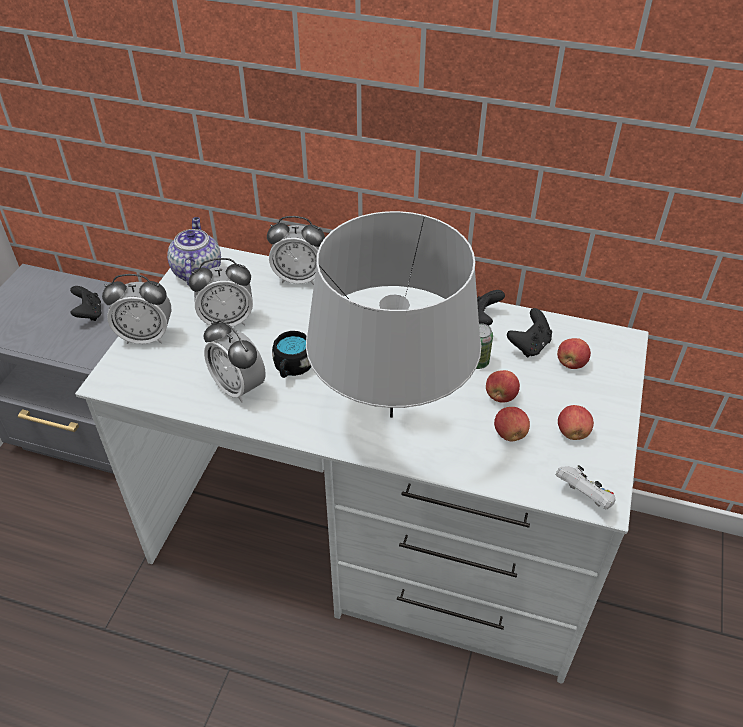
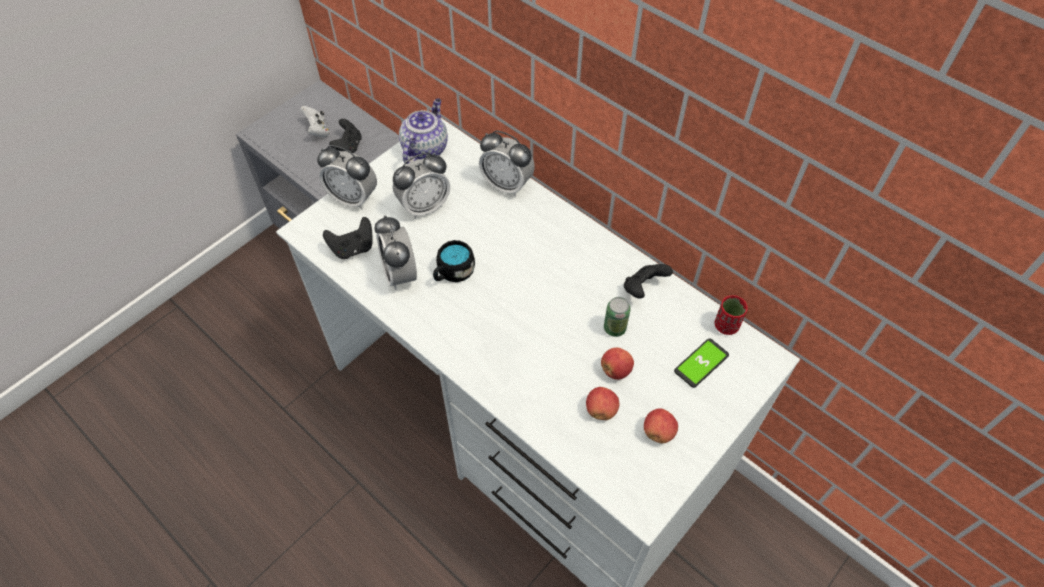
camera: 25 degrees right, 10 degrees up
alarm clock [189,258,253,327] -> alarm clock turned 45 degrees counterclockwise [393,152,450,219]
grey table lamp [306,211,481,418] -> none
black game controller [507,308,552,357] -> black game controller moved to [323,217,372,259]
white game controller [556,465,616,509] -> white game controller moved to [300,106,330,137]
apple [557,338,591,369] -> phone [674,339,729,388]
none -> red cup [715,295,748,335]

